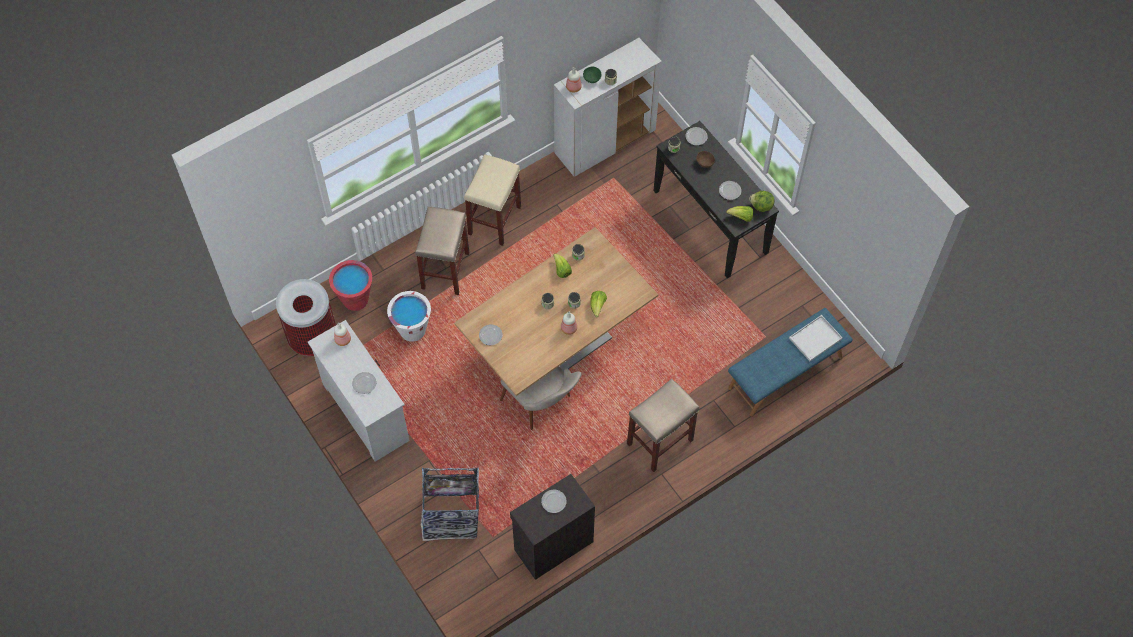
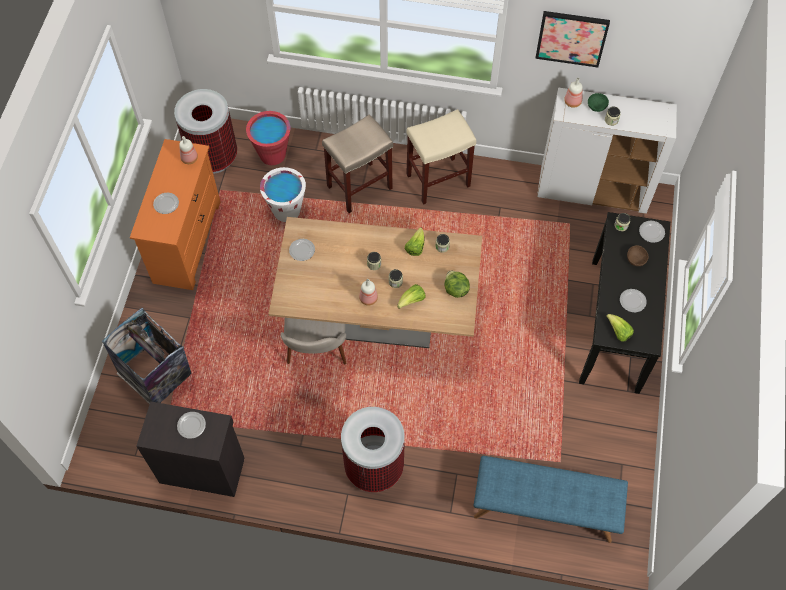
camera: 45 degrees right, 0 degrees up
white dresser [308,320,410,462] -> orange dresser [130,139,221,290]
beige stool [627,379,699,472] -> trash can [341,407,405,492]
lettuce [749,191,775,212] -> lettuce moved to [444,271,470,298]
white tray [789,315,843,361] -> none
none -> picture [535,11,610,67]

